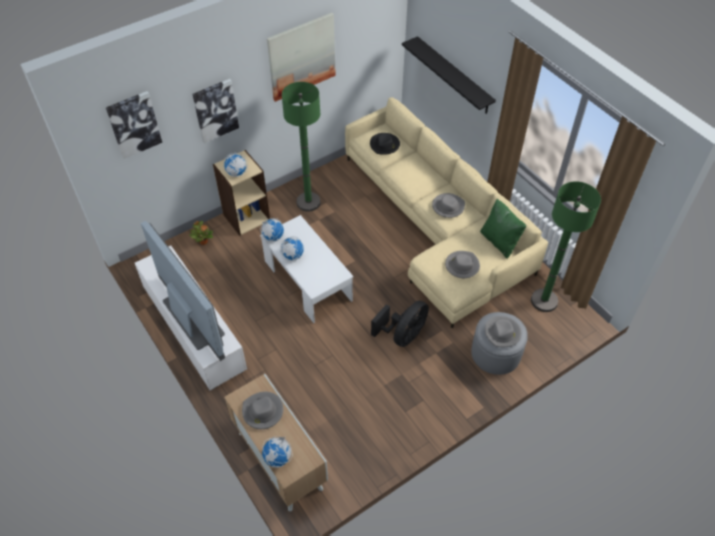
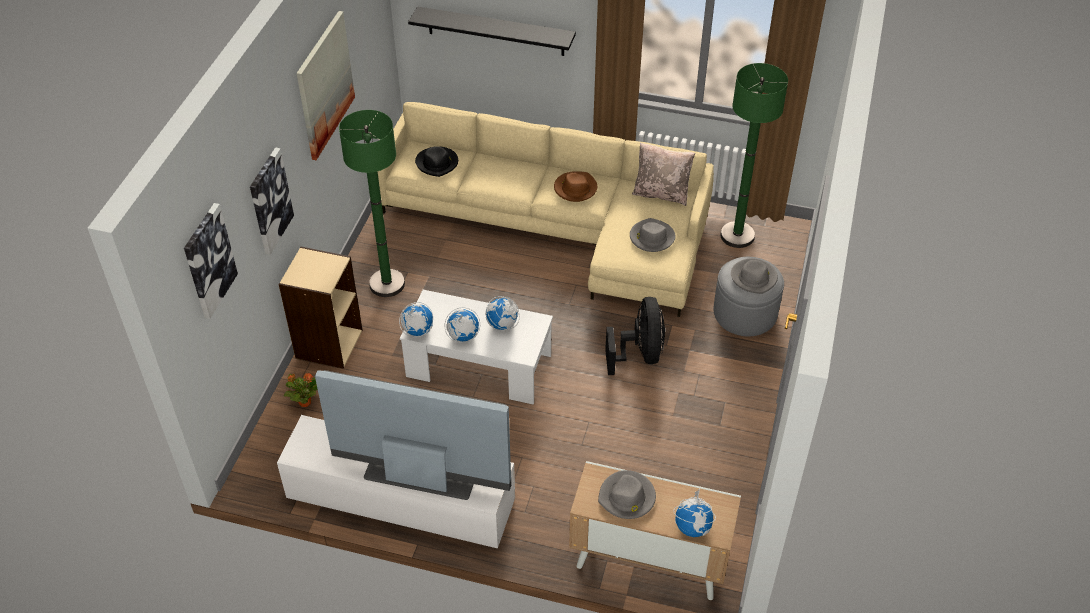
camera: 40 degrees left, 5 degrees down
globe [223,153,248,177] -> globe moved to [485,296,520,330]
grey hat [432,193,465,218] -> brown hat [554,171,597,202]
green pillow [480,199,526,259] -> beige pillow [632,143,695,206]

